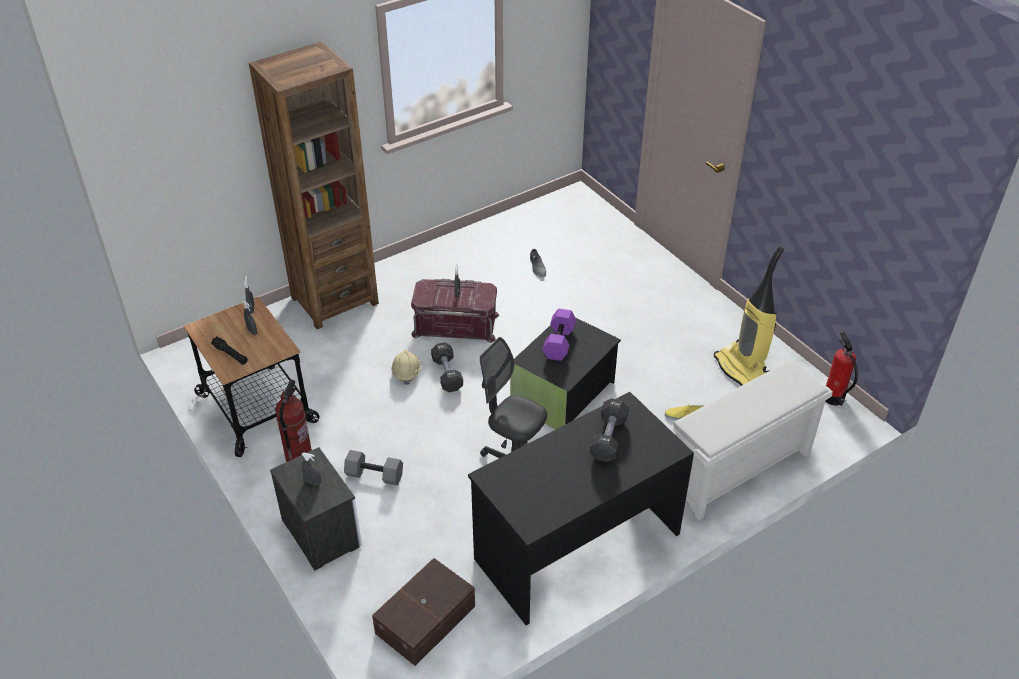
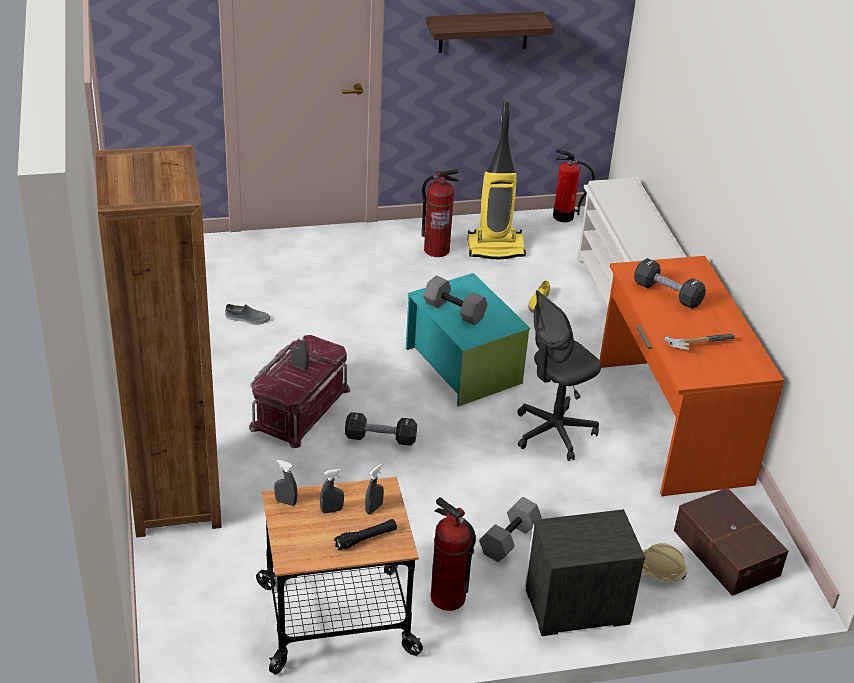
camera: 70 degrees left, 5 degrees down
grey spray bottle [302,453,321,485] -> grey spray bottle moved to [365,464,384,514]
beige hard hat [391,349,421,385] -> beige hard hat moved to [642,543,687,581]
black desk [468,392,694,625] -> orange desk [600,256,784,496]
black storage box [510,318,621,430] -> turquoise storage box [406,273,530,407]
purple dumbbell [542,309,577,361] -> grey dumbbell [423,275,488,325]
none -> fire extinguisher [421,169,459,257]
none -> shelf [426,12,554,53]
none -> hammer [665,333,735,350]

